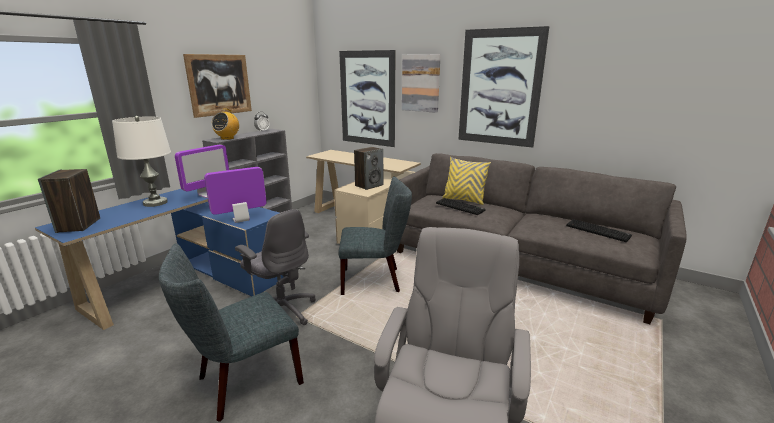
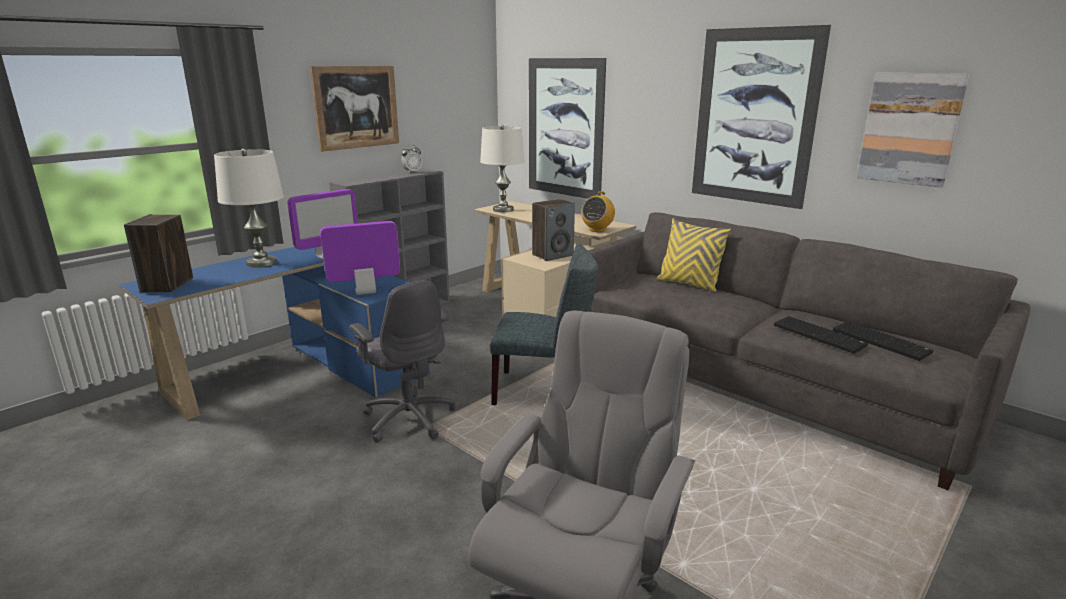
camera: 10 degrees right, 0 degrees up
grey chair [159,243,304,422] -> none
radio [211,109,239,140] -> radio moved to [581,191,615,232]
picture [402,54,441,113] -> picture moved to [857,72,969,188]
keyboard [436,198,485,215] -> keyboard moved to [774,316,868,354]
none -> white table lamp [480,125,525,212]

